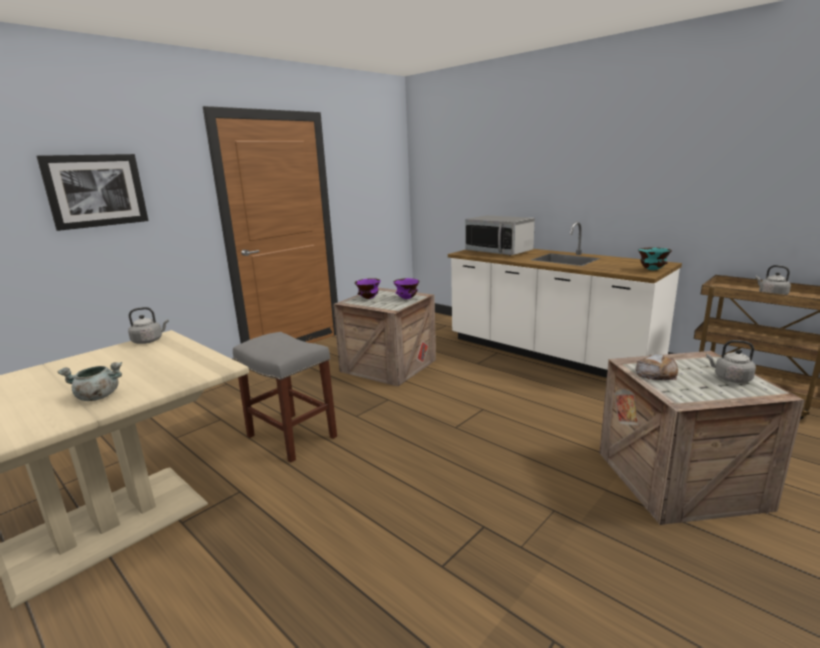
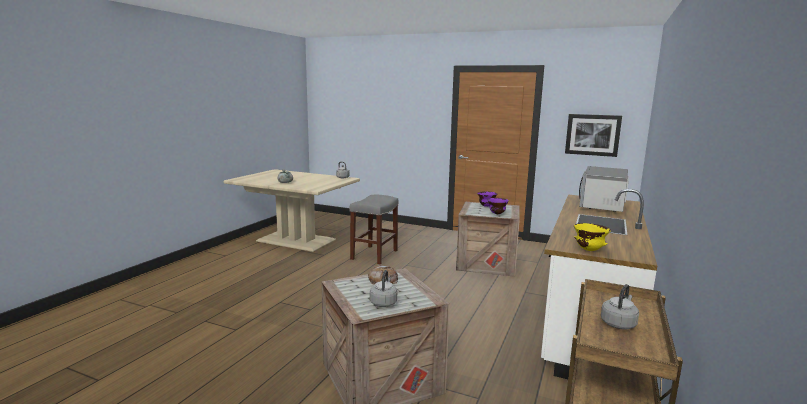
camera: 70 degrees right, 5 degrees down
picture [37,154,149,231] -> picture moved to [565,114,622,157]
turquoise bowl [638,247,672,270] -> yellow bowl [574,223,611,251]

